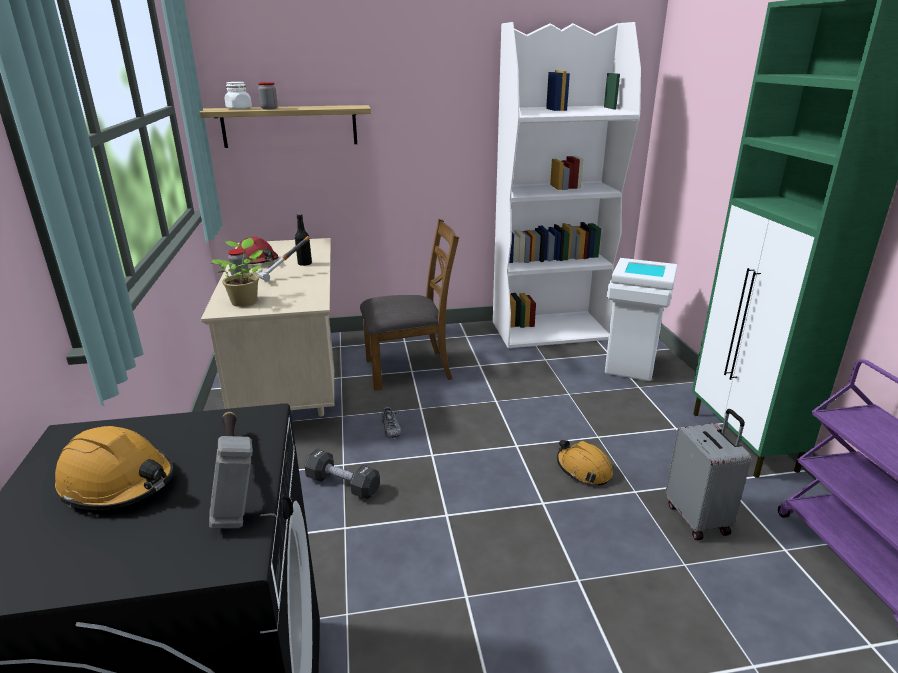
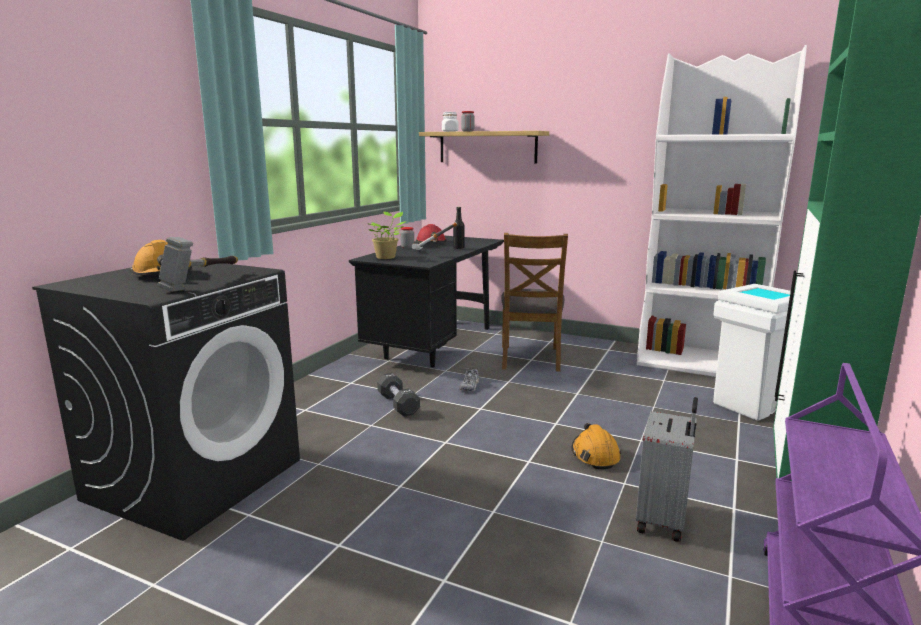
camera: 35 degrees right, 10 degrees down
beige desk [201,238,334,417] -> black desk [349,236,504,367]
brown chair [360,219,459,391] -> brown chair turned 75 degrees clockwise [501,233,568,372]

